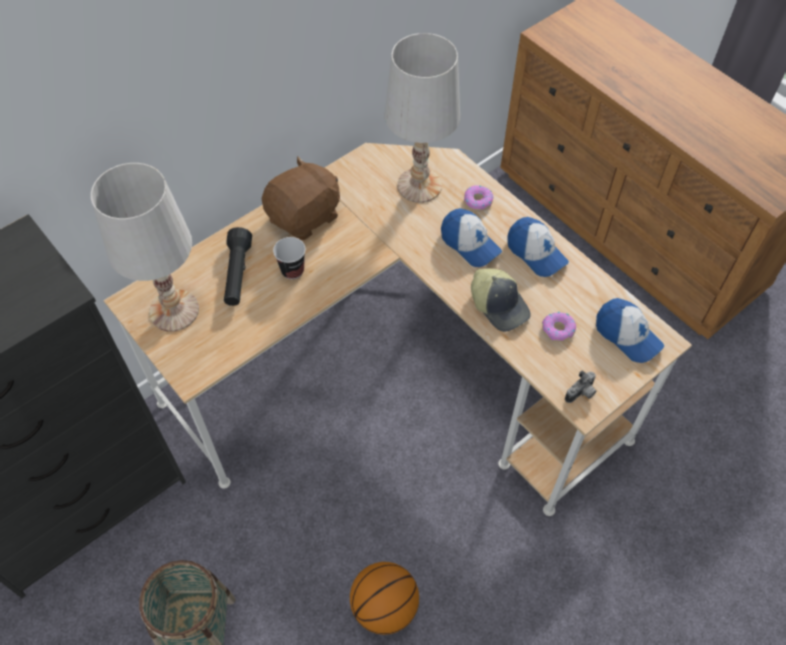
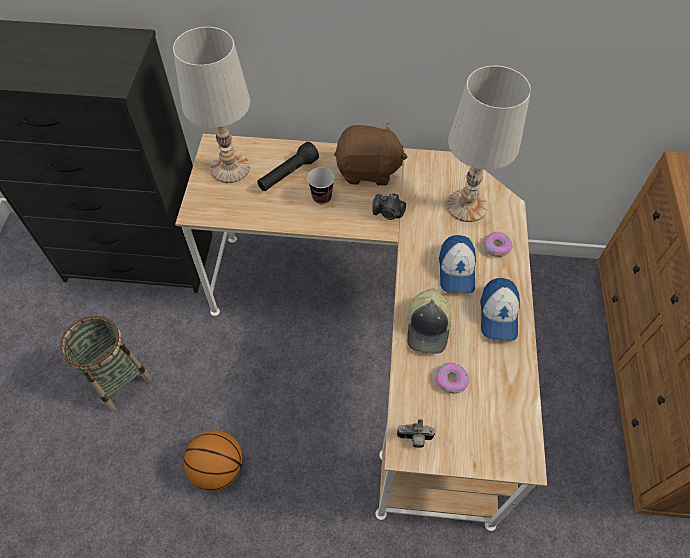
camera: 45 degrees right, 0 degrees up
cap [596,298,664,363] -> none
none -> camera [372,193,406,220]

